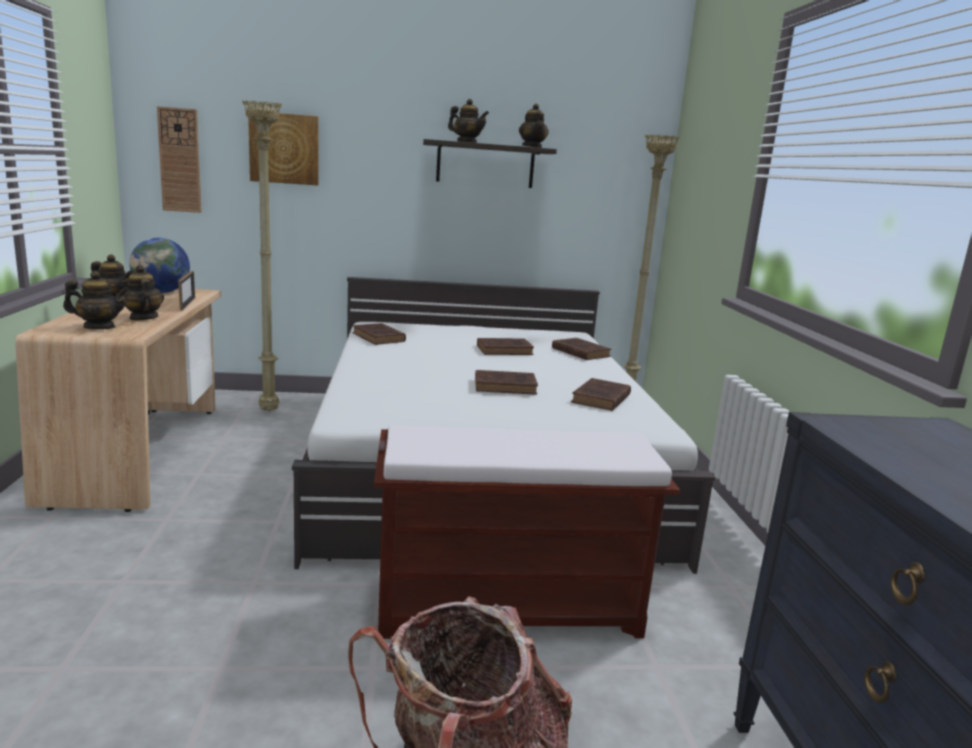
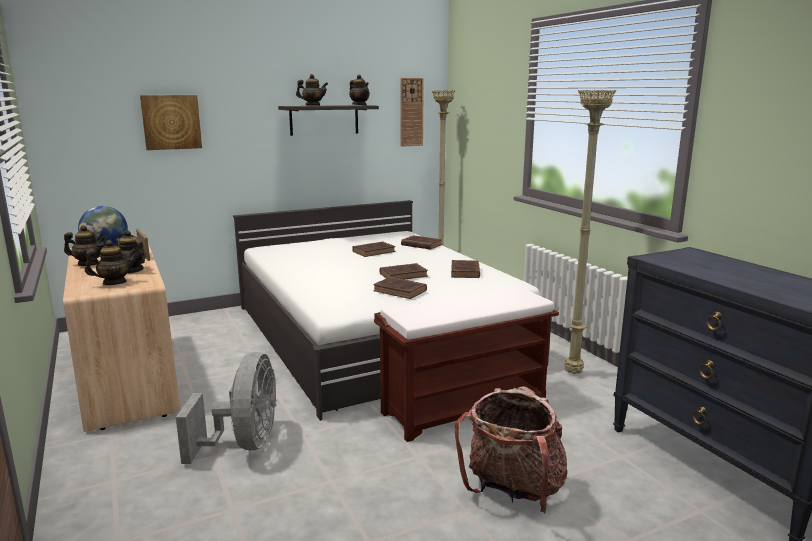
camera: 20 degrees left, 0 degrees up
wall clock [157,106,202,213] -> wall clock moved to [400,78,424,147]
beige floor lamp [242,100,282,411] -> beige floor lamp moved to [564,90,616,374]
brown book [353,323,406,345] -> brown book moved to [373,277,427,299]
none -> grey fan [176,352,277,464]

